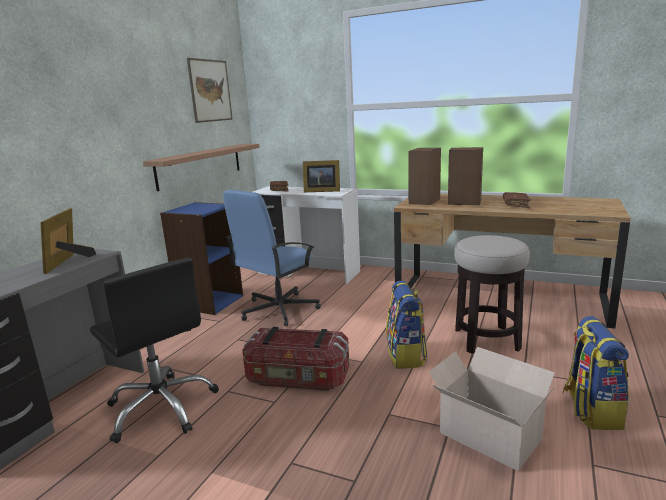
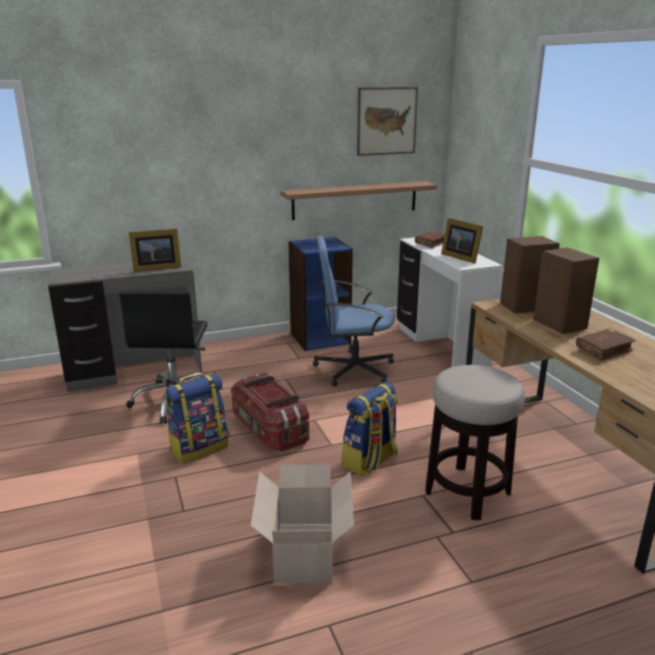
camera: 45 degrees right, 5 degrees up
picture frame [40,208,96,274] -> picture frame turned 150 degrees counterclockwise [129,229,181,272]
backpack [562,316,629,430] -> backpack moved to [165,373,228,464]

